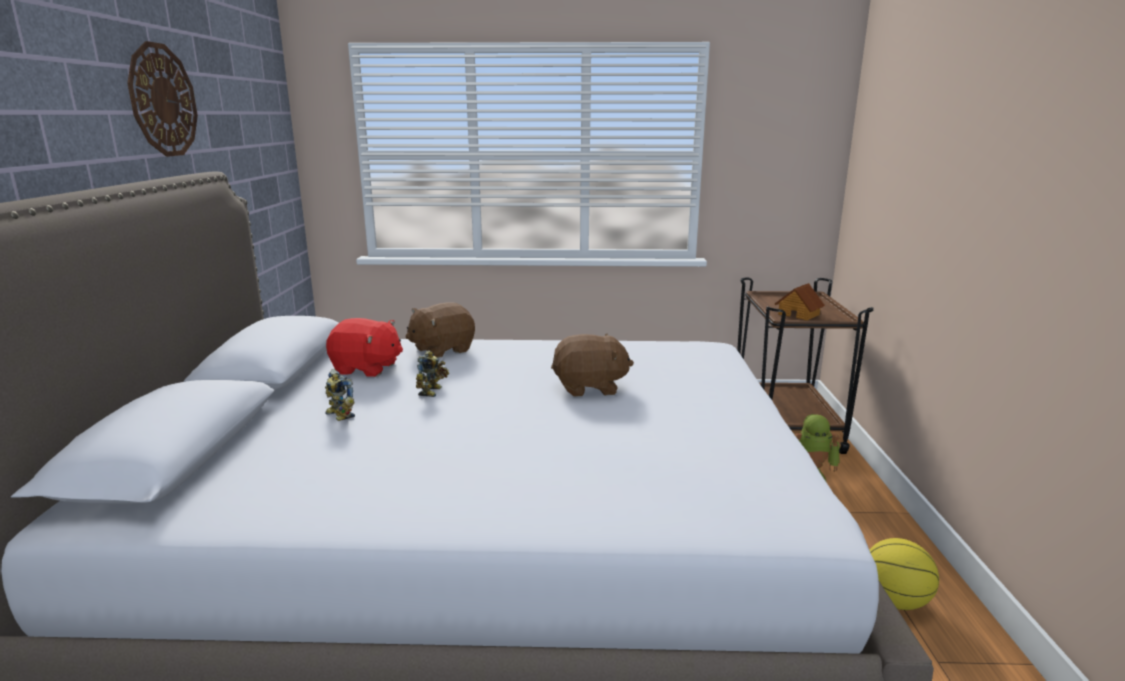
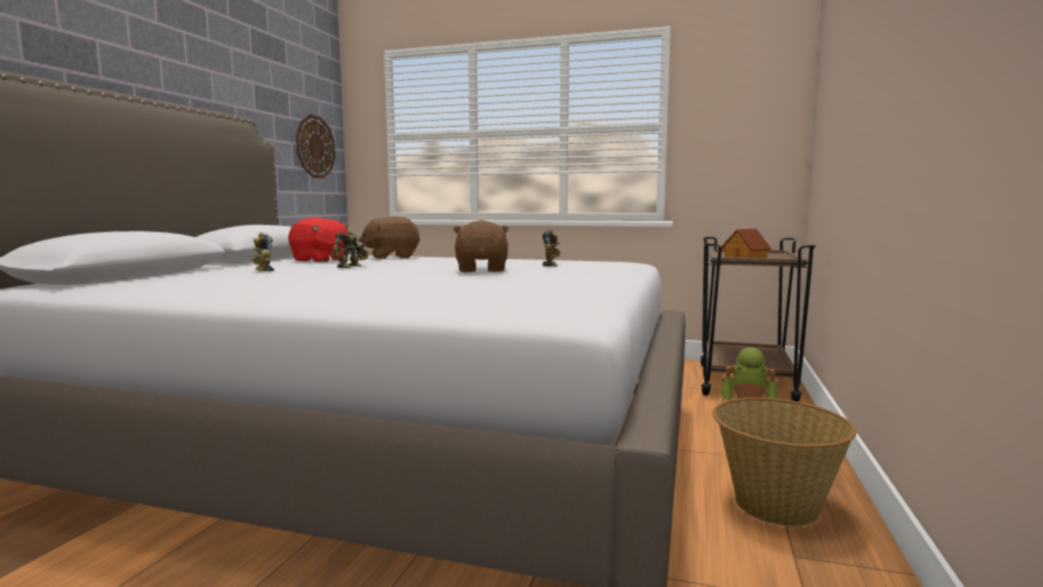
camera: 15 degrees right, 10 degrees down
wall clock [127,41,198,157] -> wall clock moved to [296,114,335,178]
brown plush toy [551,334,634,397] -> brown plush toy turned 105 degrees counterclockwise [453,220,509,272]
basketball [869,538,939,610] -> basket [712,397,857,527]
none -> toy robot [542,230,561,266]

